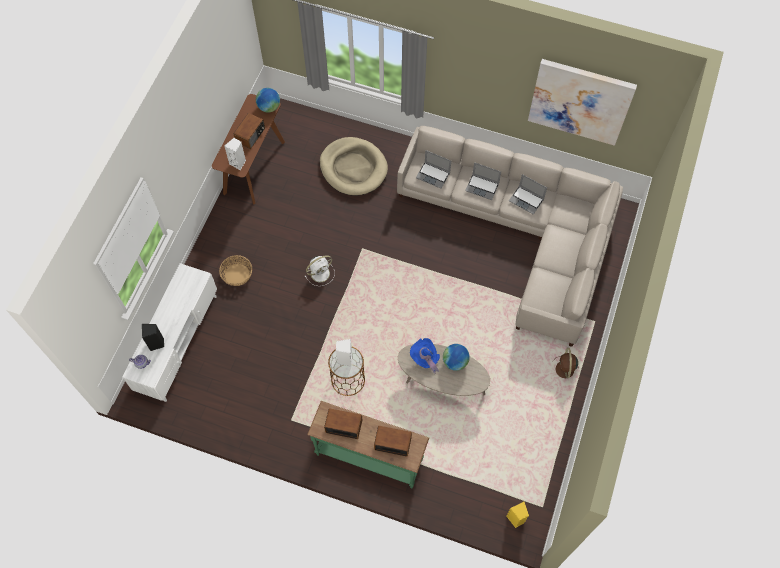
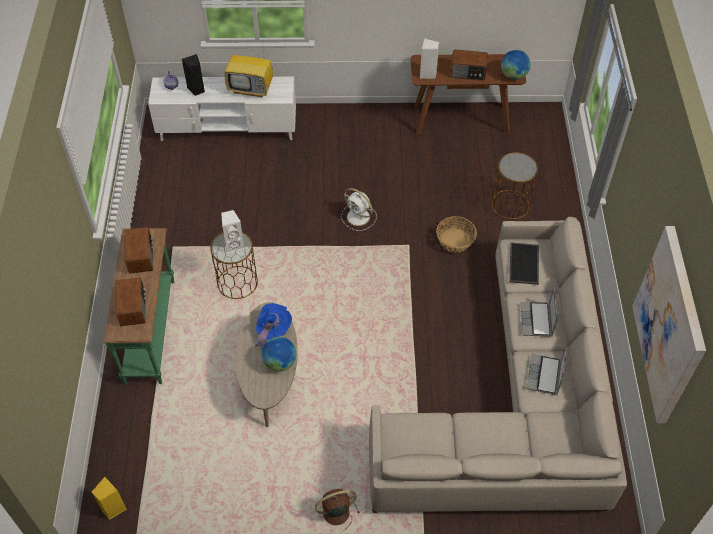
camera: 70 degrees right, 10 degrees down
basket [219,255,252,286] -> basket moved to [436,216,477,253]
beige dog bed [320,137,388,196] -> brown side table [491,152,538,219]
laptop [416,150,451,189] -> tray [509,242,539,285]
none -> television [224,41,273,97]

